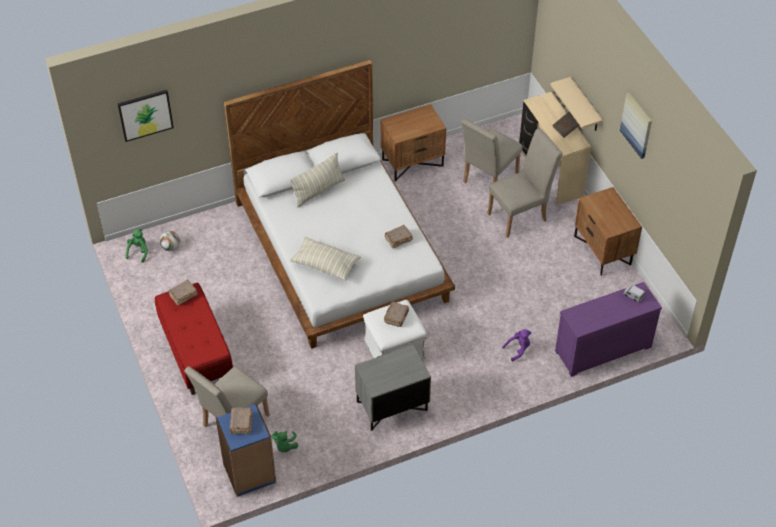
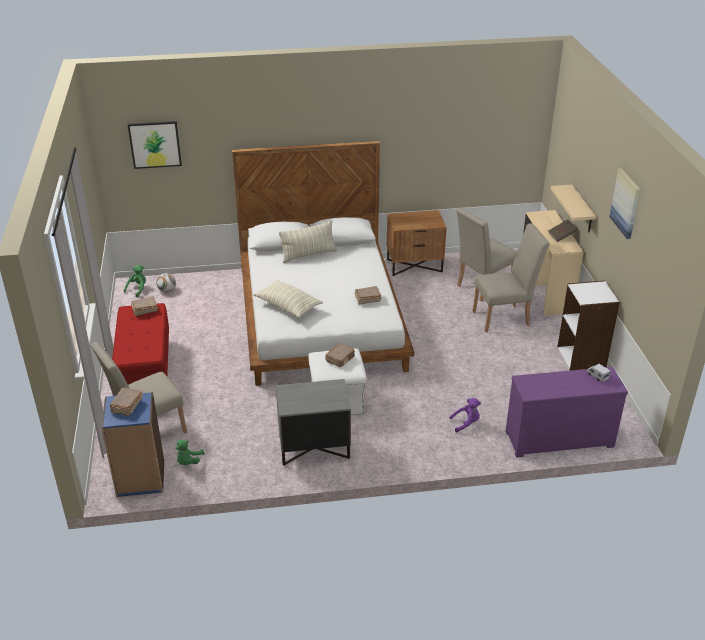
camera: 15 degrees right, 15 degrees down
brown nightstand [574,187,642,276] -> white bookcase [557,280,620,371]

